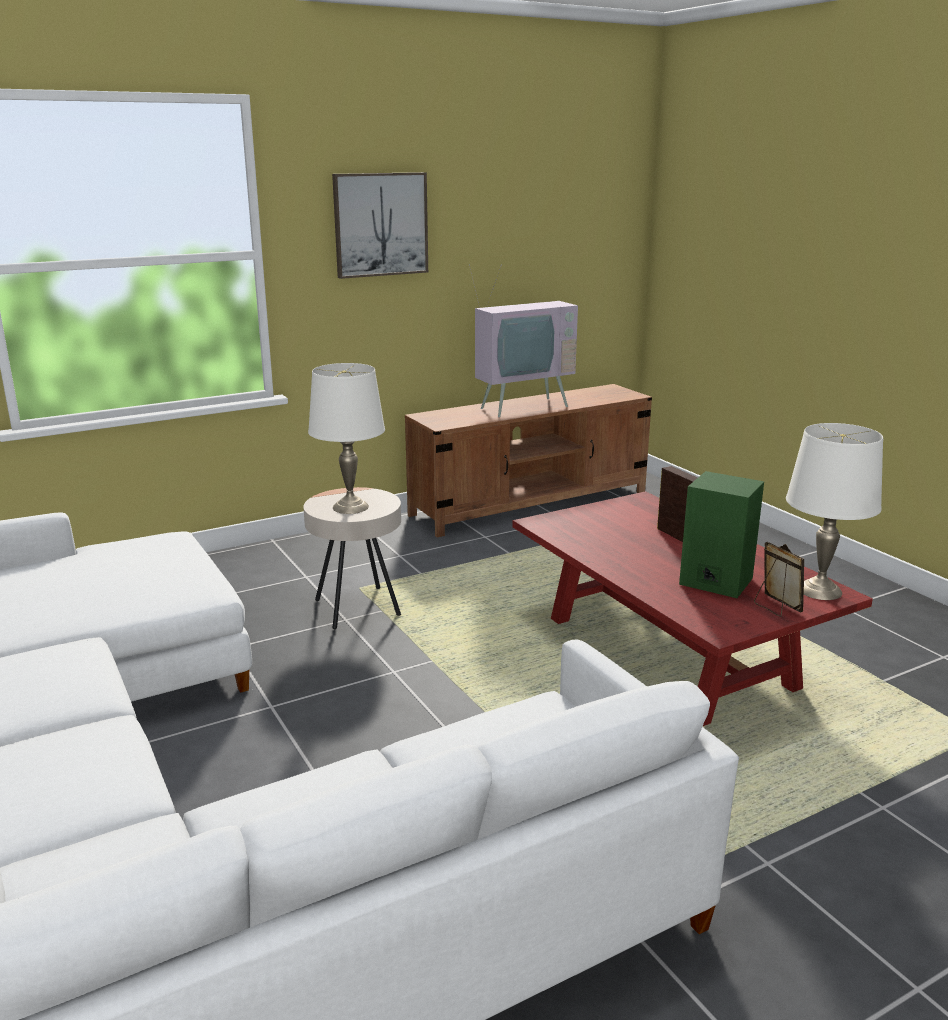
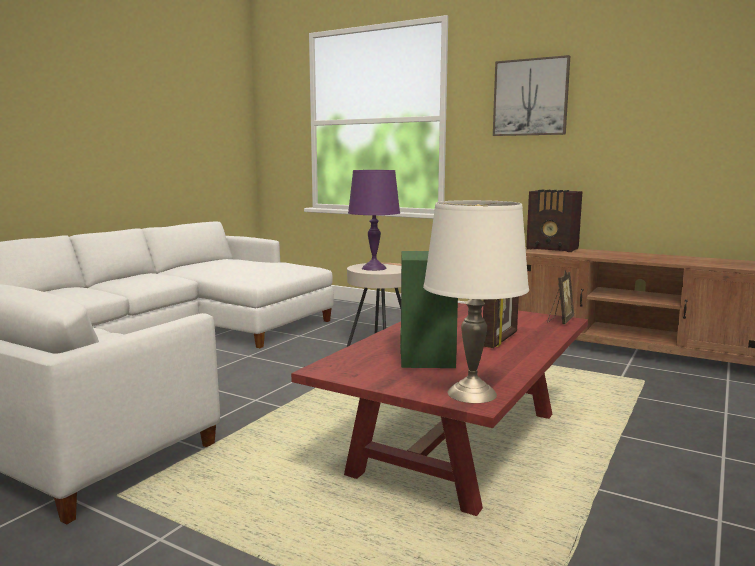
camera: 60 degrees right, 10 degrees down
white table lamp [308,363,385,514] -> purple table lamp [348,170,400,271]
television [469,264,578,417] -> none
picture frame [754,542,804,617] -> picture frame moved to [548,270,574,324]
none -> radio [526,189,582,252]

